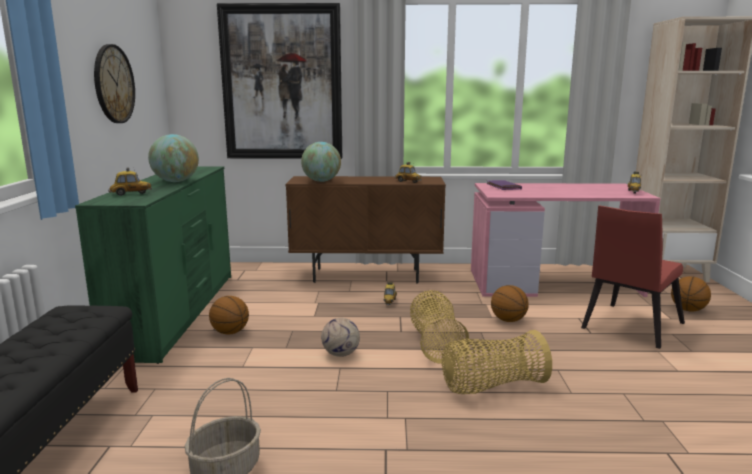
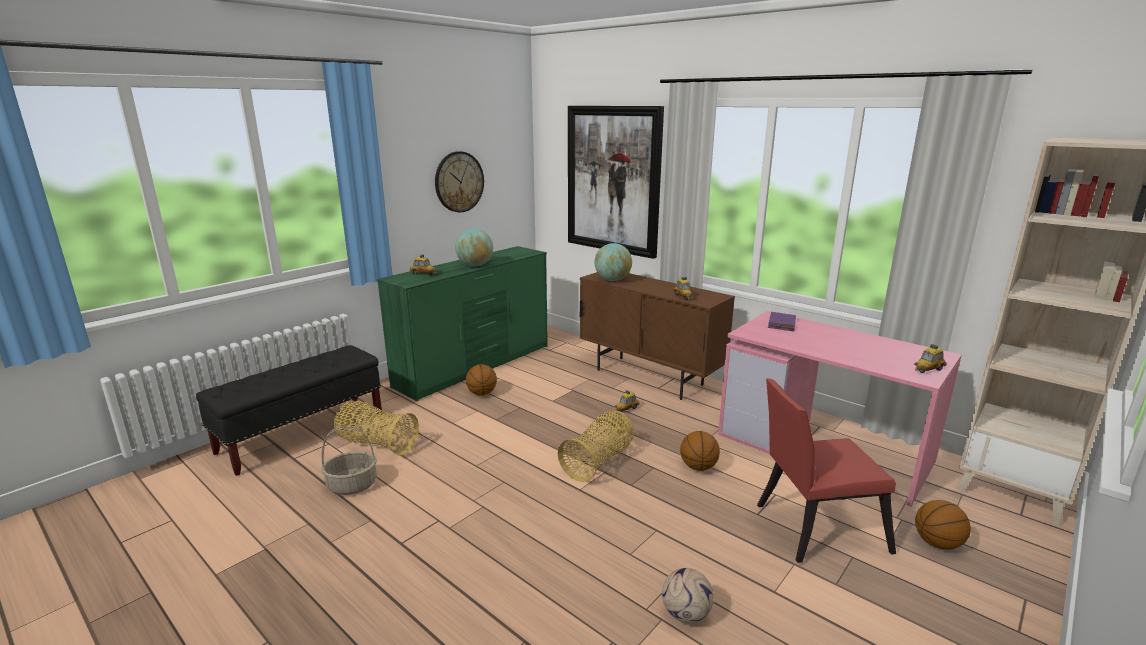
camera: 40 degrees right, 5 degrees up
football [321,318,360,357] -> football moved to [662,568,714,623]
basket [442,330,552,394] -> basket moved to [334,401,419,456]

